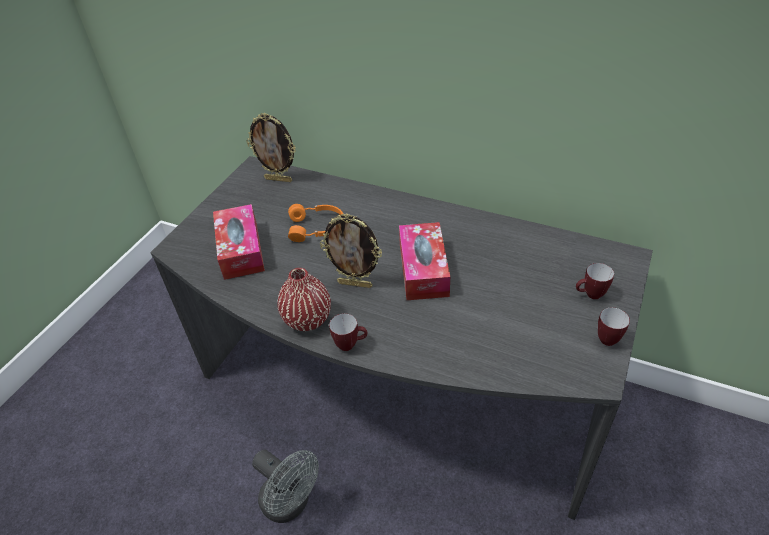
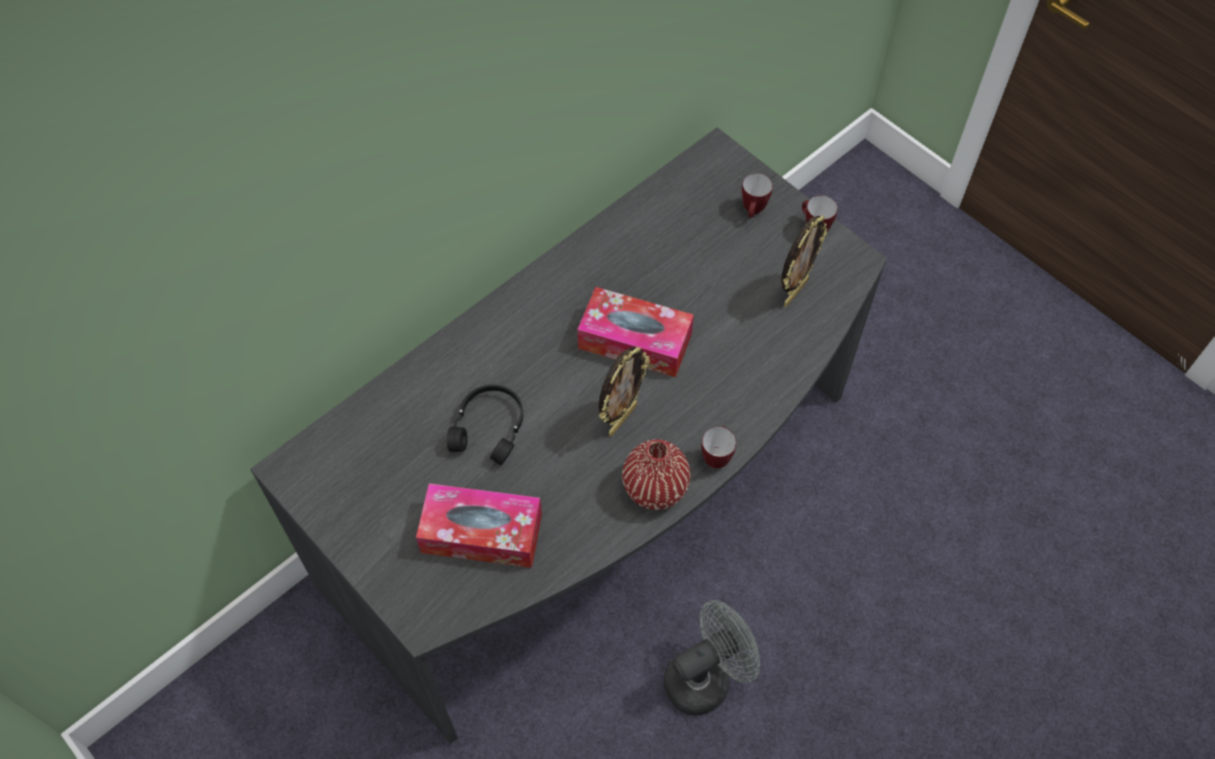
camera: 70 degrees left, 15 degrees up
picture frame [246,113,296,182] -> picture frame moved to [781,215,827,307]
orange headphones [288,204,343,242] -> black headphones [447,385,523,465]

